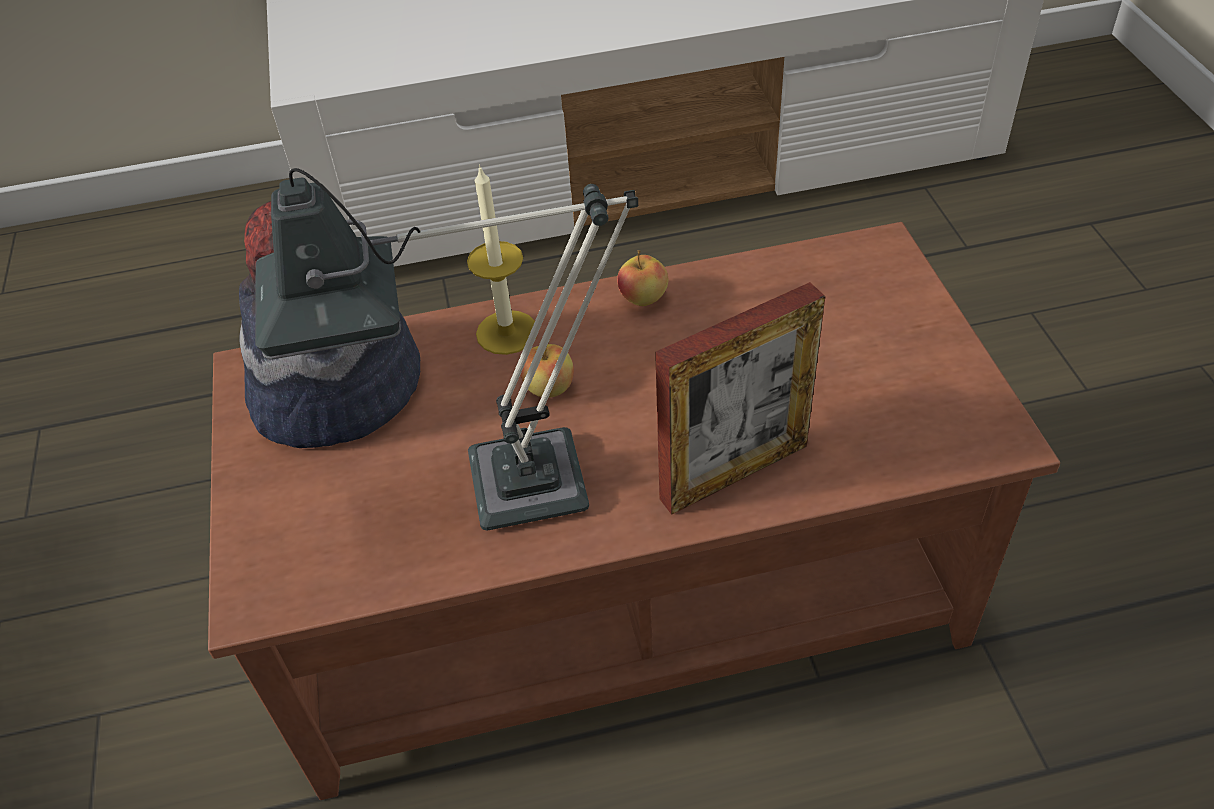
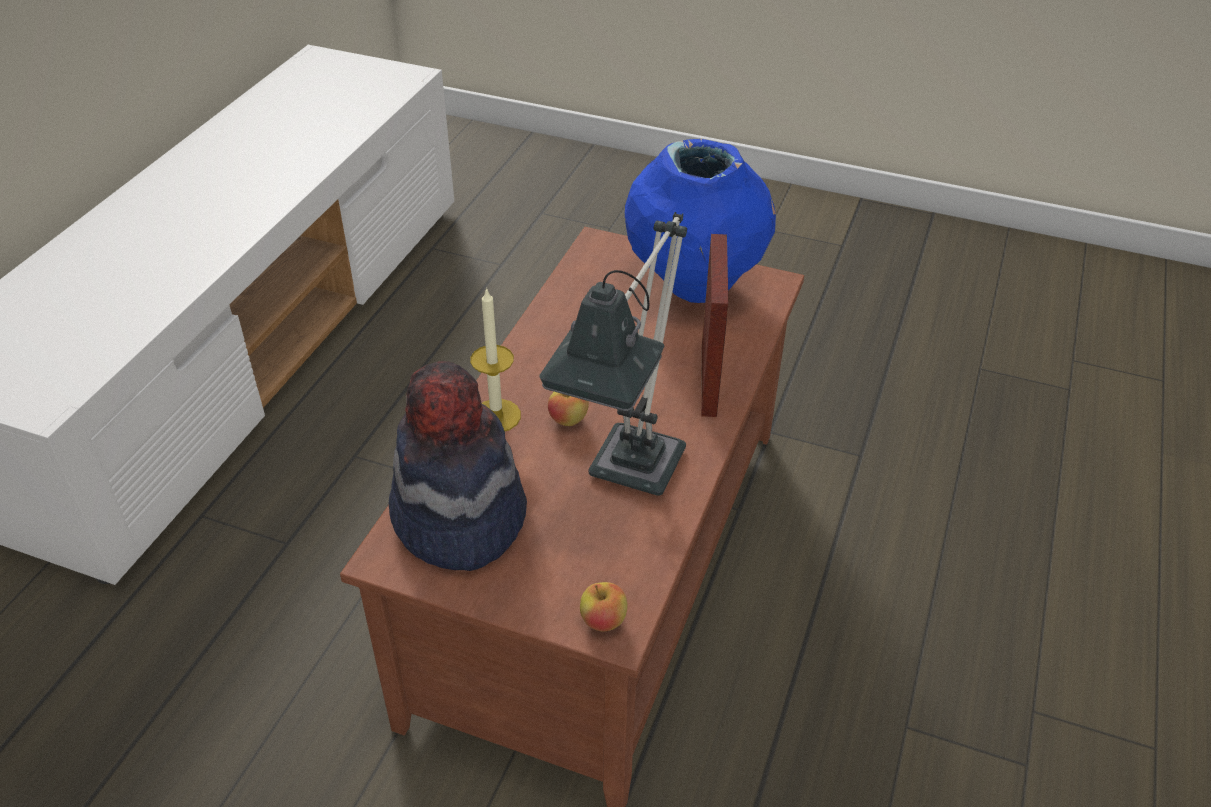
camera: 60 degrees left, 5 degrees down
apple [617,250,668,306] -> apple moved to [580,582,627,631]
none -> blue vase [625,139,776,303]

